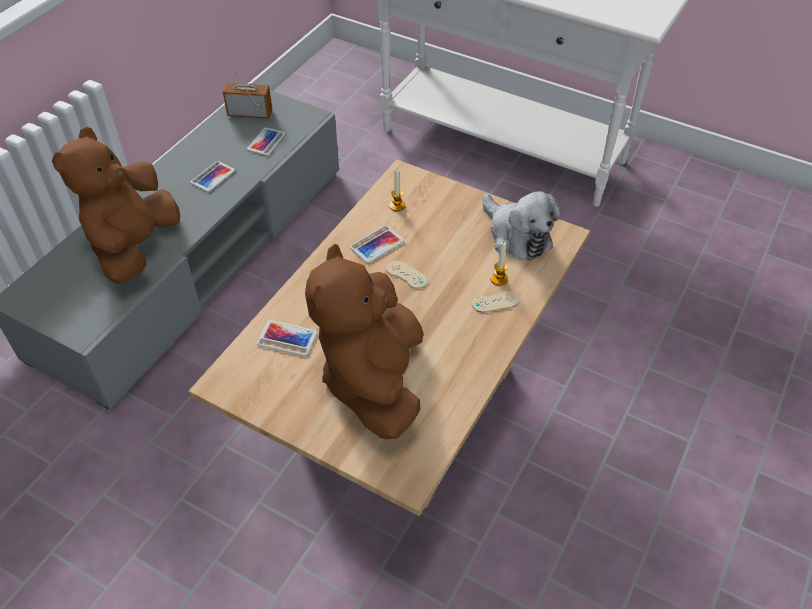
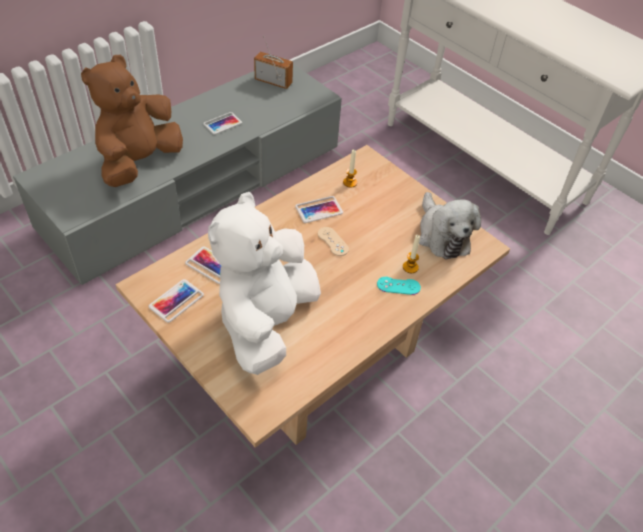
camera: 15 degrees right, 0 degrees up
phone [247,127,285,156] -> phone moved to [149,279,204,323]
brown plush toy [305,244,424,439] -> white plush toy [208,192,321,375]
beige game controller [472,291,519,313] -> turquoise game controller [377,277,421,295]

